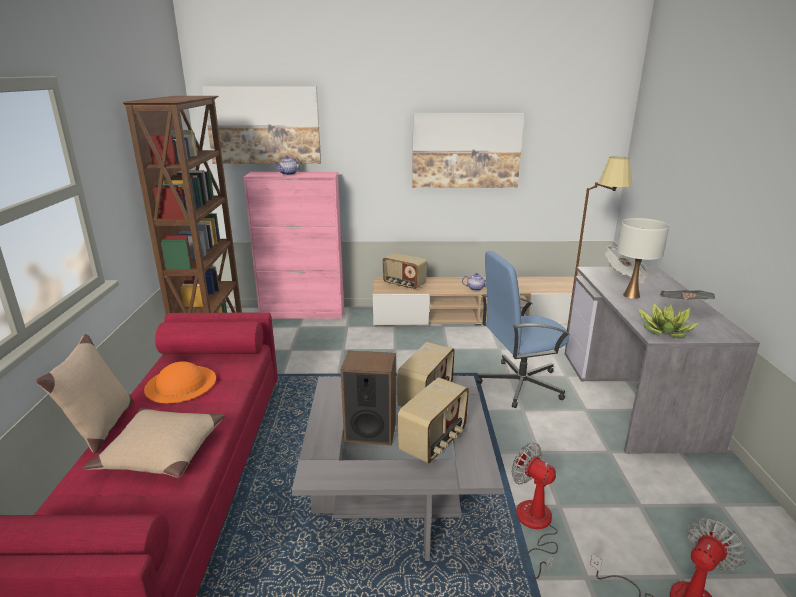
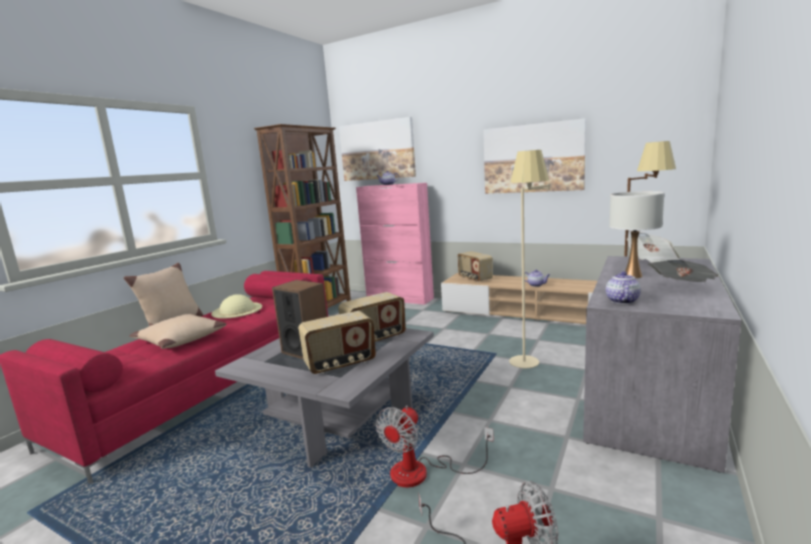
camera: 30 degrees right, 10 degrees down
orange hat [144,361,216,403] -> beige hat [211,294,262,319]
blue office chair [477,251,570,408] -> beige floor lamp [509,150,550,368]
fan [511,443,558,579] -> fan turned 135 degrees counterclockwise [376,406,494,487]
potted plant [638,304,700,338] -> teapot [606,271,641,304]

